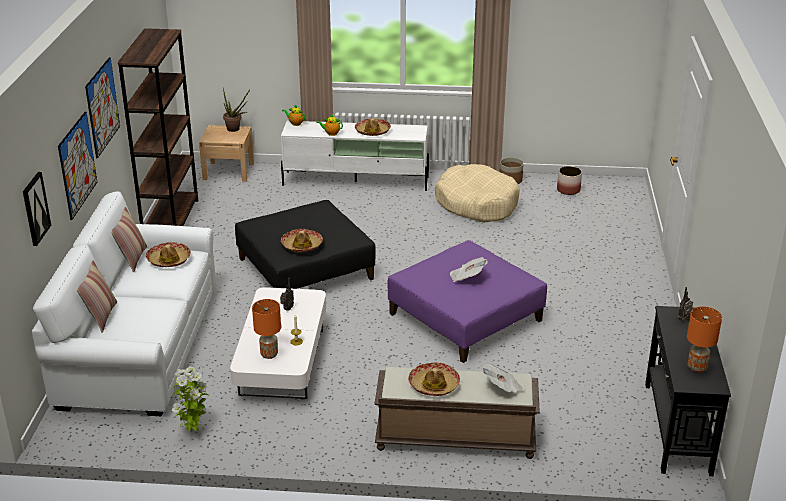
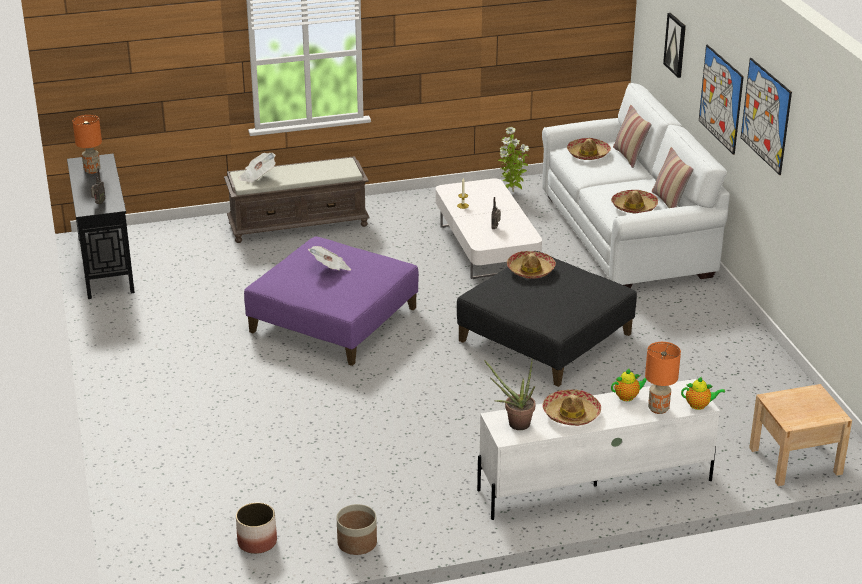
camera: 160 degrees right, 0 degrees up
brown bookcase [118,28,198,226] -> none
potted plant [223,88,250,132] -> potted plant moved to [484,360,536,430]
orange table lamp [252,299,281,359] -> orange table lamp moved to [645,342,681,414]
hat [408,362,460,396] -> hat moved to [567,138,611,160]
beige dog bed [435,164,520,223] -> none

